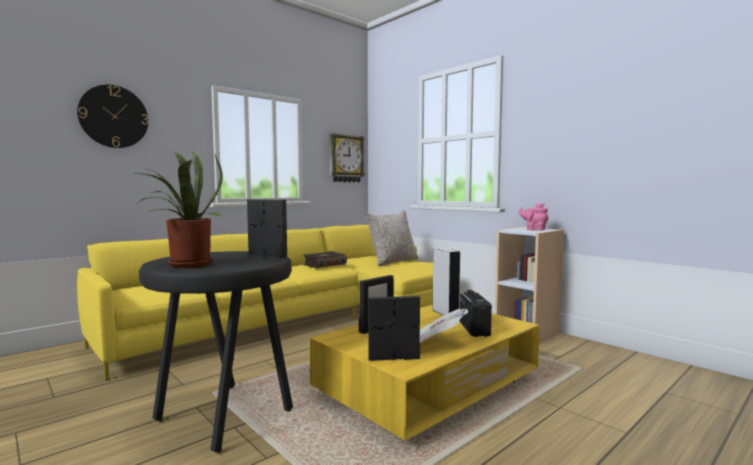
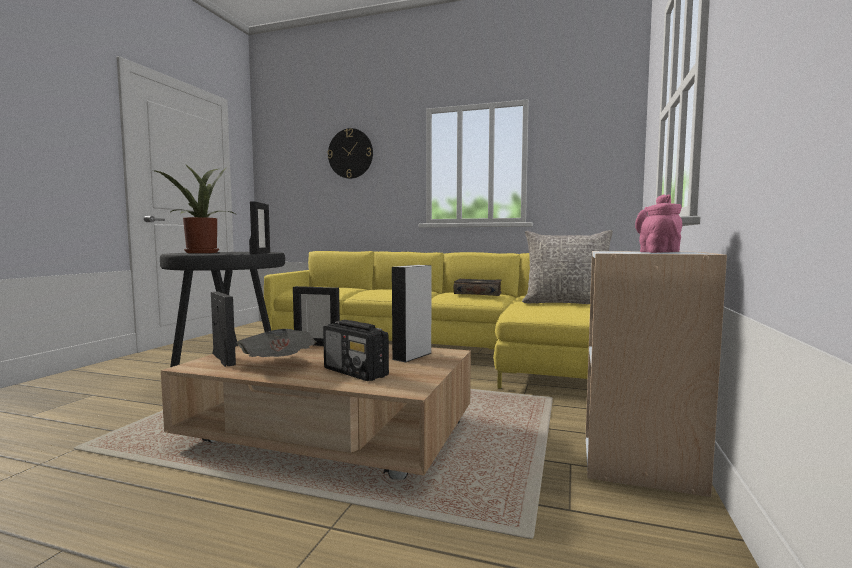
camera: 60 degrees right, 0 degrees up
yellow coffee table [309,305,540,441] -> brown coffee table [161,344,471,480]
wall clock [329,133,365,182] -> none
radio [460,290,492,337] -> radio turned 75 degrees clockwise [323,320,389,381]

